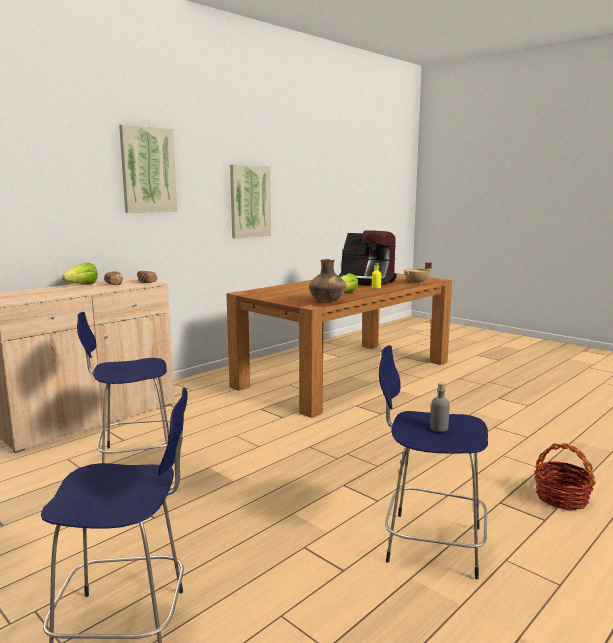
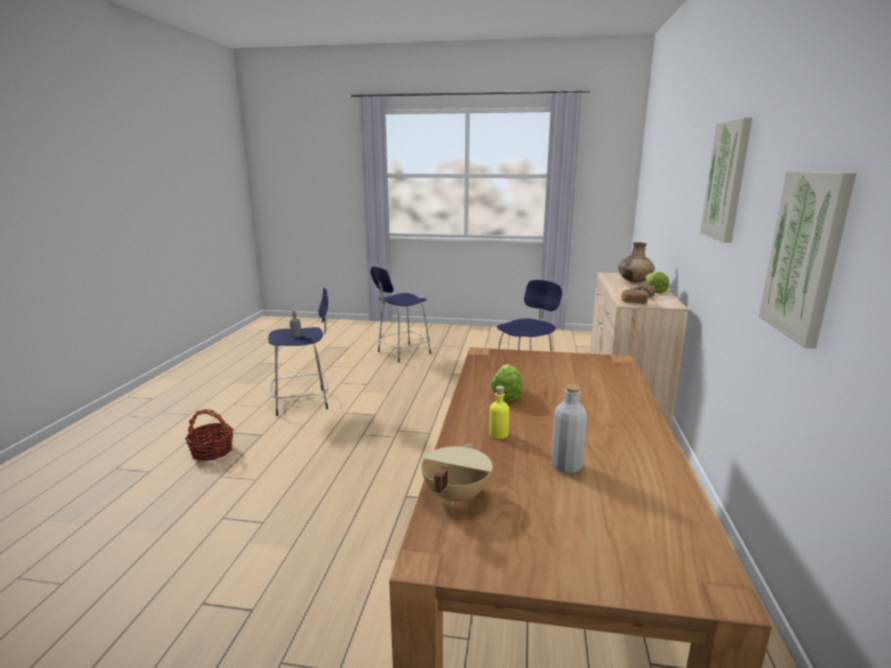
camera: 145 degrees right, 5 degrees up
brown vase [309,259,346,302] -> brown vase moved to [618,242,655,283]
coffee machine [339,231,397,286] -> grey bottle [551,384,587,473]

